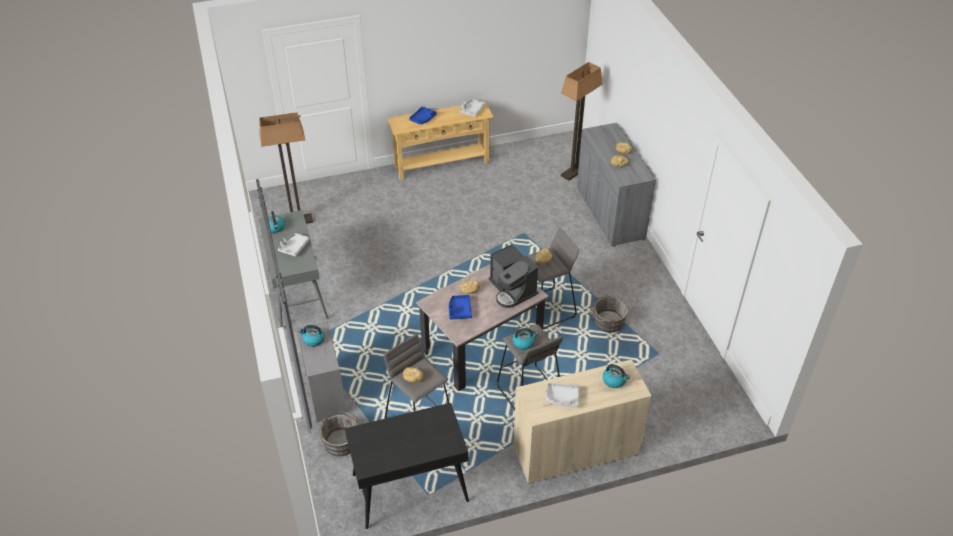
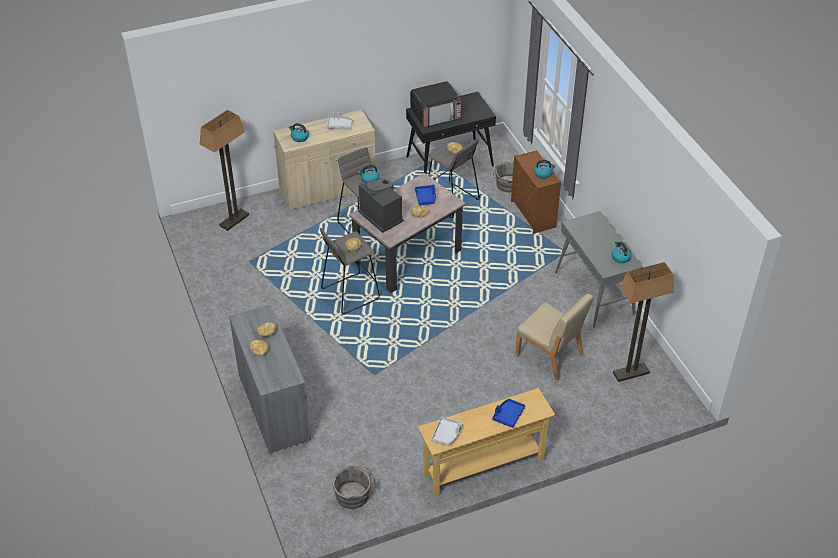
camera: 175 degrees right, 0 degrees up
grey tray [278,233,310,256] -> none
grey dresser [297,321,347,422] -> brown dresser [511,150,561,234]
floor lamp [561,62,603,181] -> floor lamp moved to [200,110,249,231]
grey bucket [590,294,628,333] -> grey bucket moved to [332,465,375,509]
none -> microwave [410,81,462,127]
none -> beige chair [516,294,593,381]

